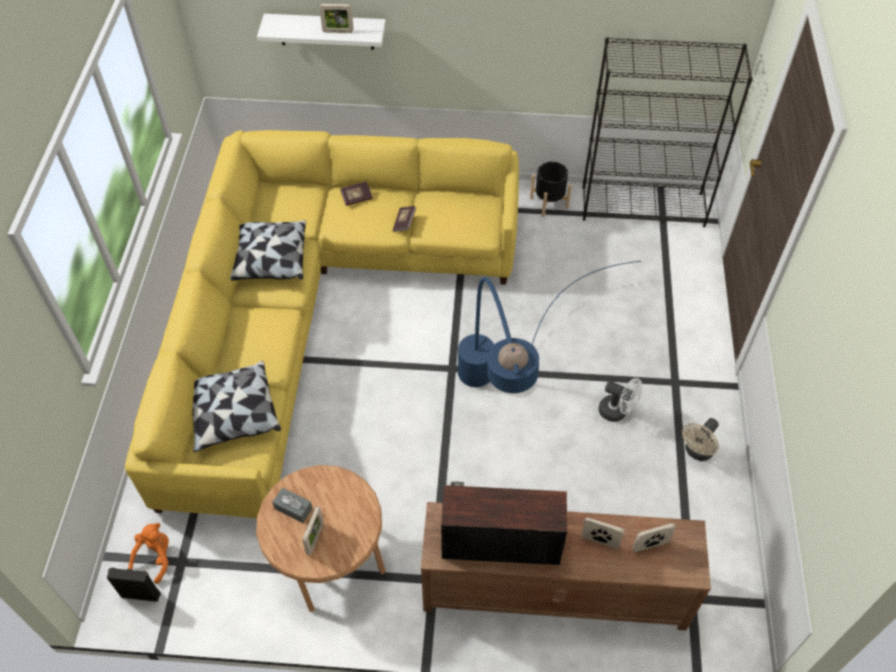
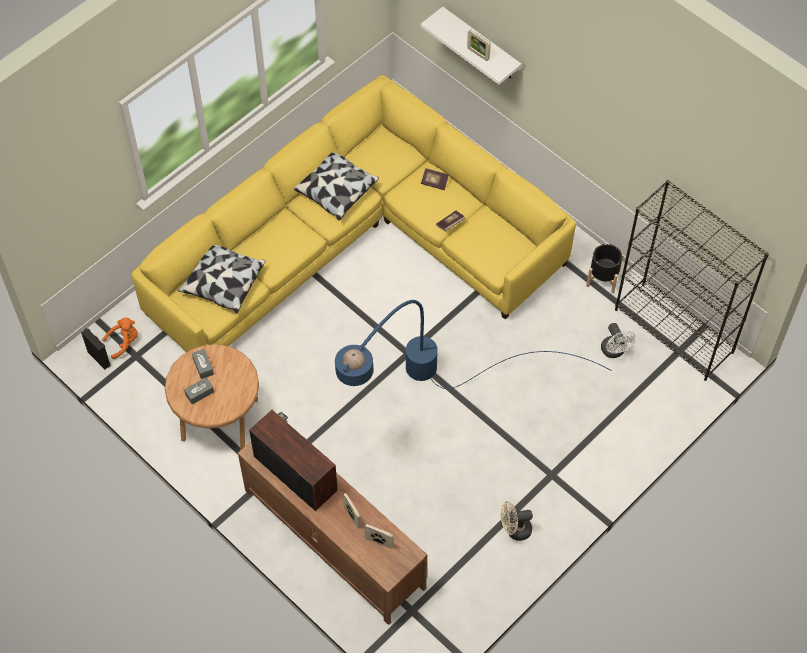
camera: 40 degrees right, 5 degrees up
picture frame [302,506,324,556] -> grey tissue box [184,377,214,404]
white fan [599,378,642,422] -> white fan moved to [601,323,636,358]

